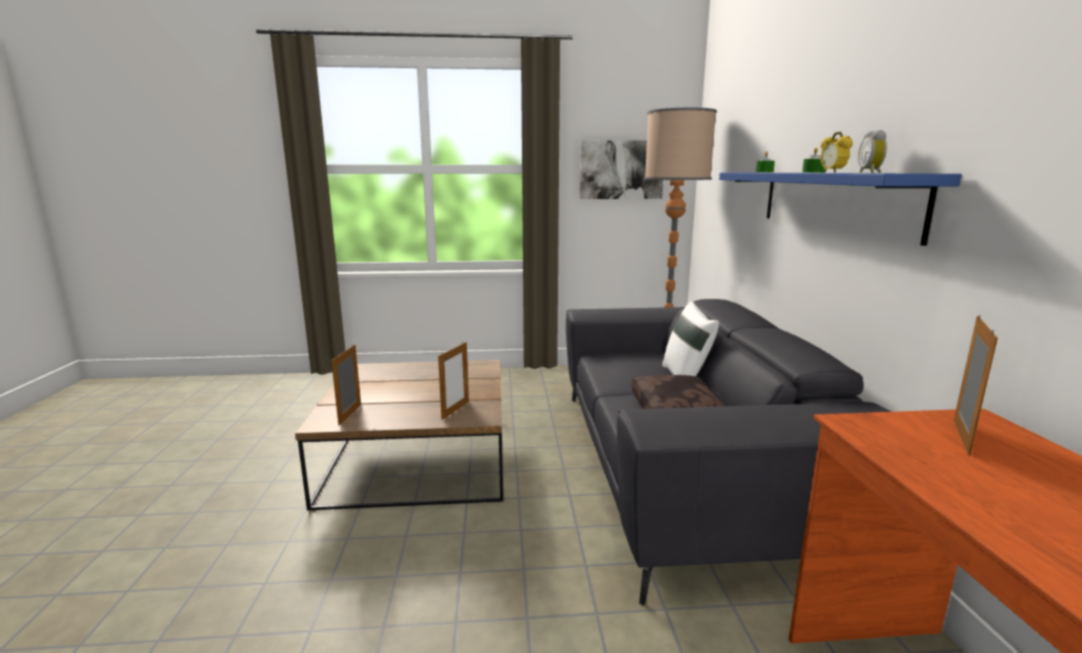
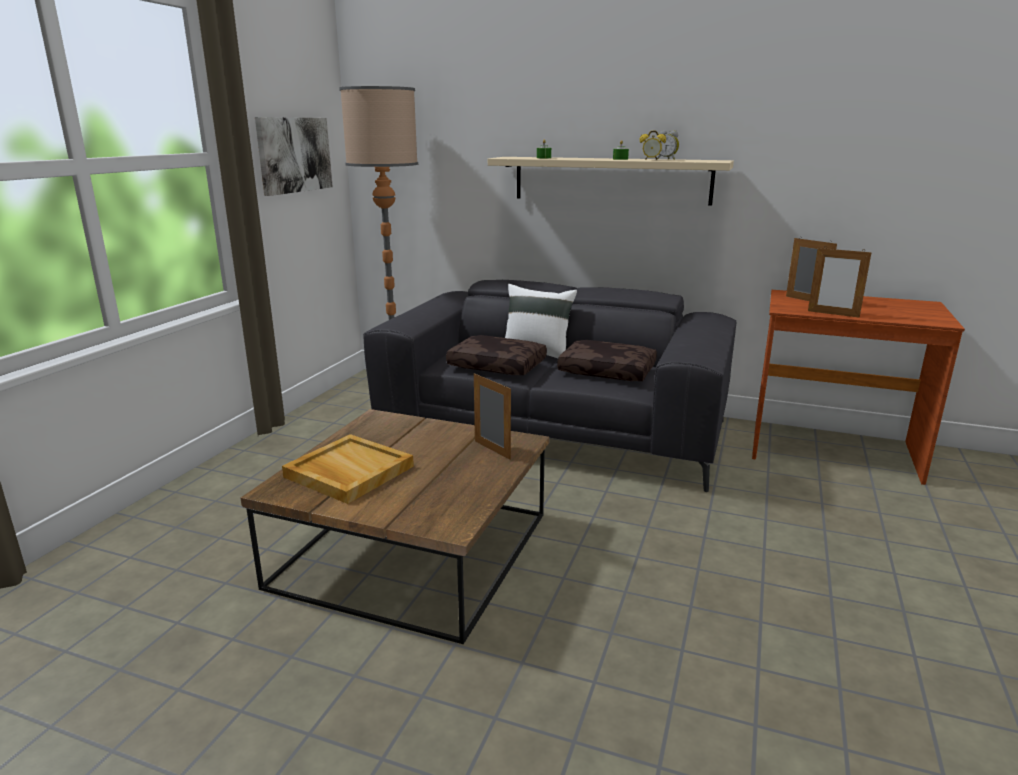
camera: 65 degrees left, 5 degrees up
picture frame [331,344,361,426] -> picture frame moved to [808,246,872,318]
blue shelf [719,173,962,246] -> beige shelf [488,157,734,206]
none -> beige tray [282,434,414,504]
none -> brown pillow [446,335,547,375]

